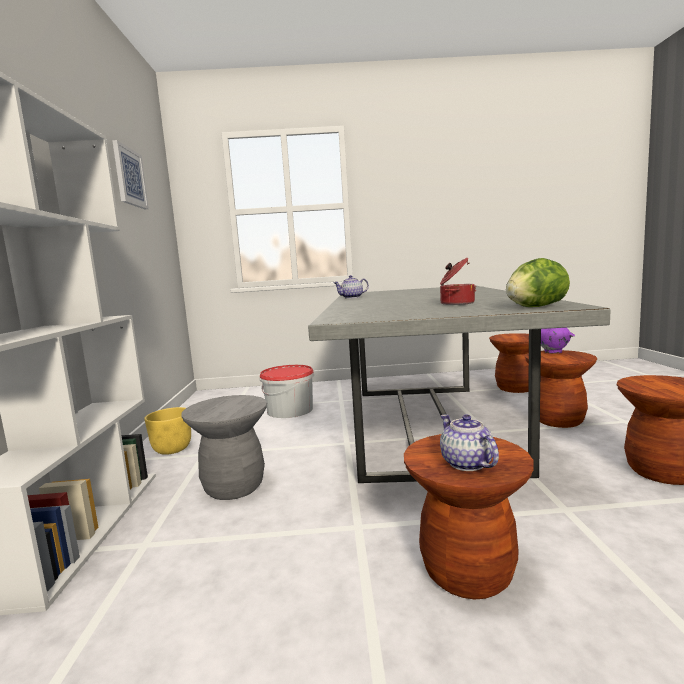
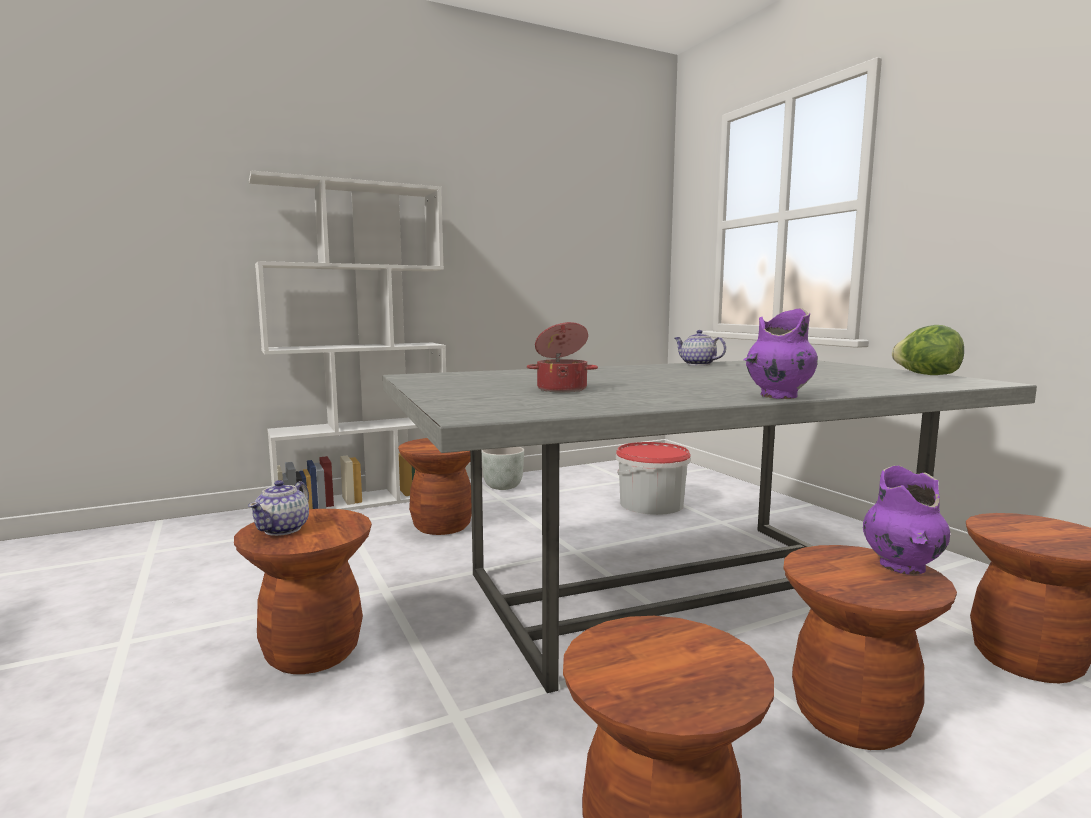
camera: 65 degrees right, 0 degrees up
picture [112,140,149,209] -> none
yellow planter [144,407,191,455] -> grey planter [482,447,524,490]
grey stool [181,395,267,500] -> brown stool [398,438,472,535]
teapot [440,415,499,471] -> teapot turned 150 degrees clockwise [248,480,309,536]
lettuce [506,258,570,307] -> lettuce moved to [892,325,964,375]
none -> purple vase [743,308,818,399]

